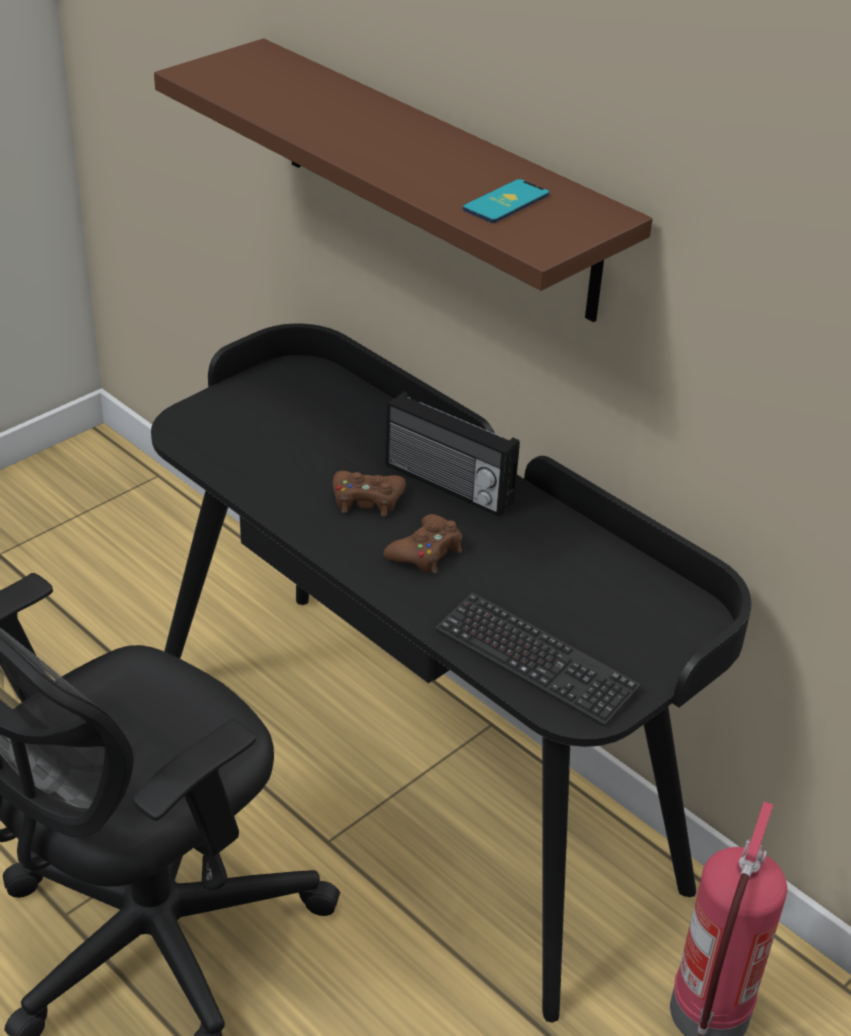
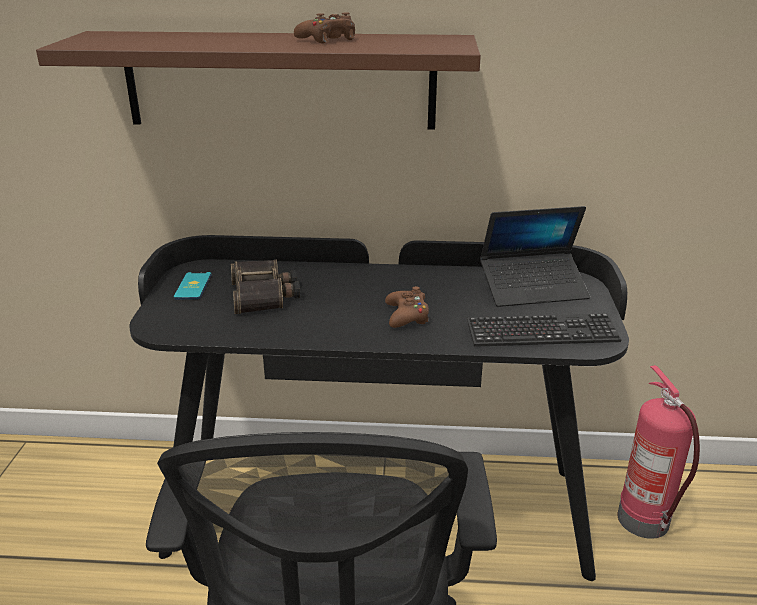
camera: 40 degrees left, 10 degrees down
brown game controller [333,471,406,516] -> brown game controller moved to [294,13,355,44]
radio [385,392,520,517] -> none
phone [463,179,550,223] -> phone moved to [173,272,212,300]
none -> binoculars [231,259,300,314]
none -> laptop [480,206,590,307]

